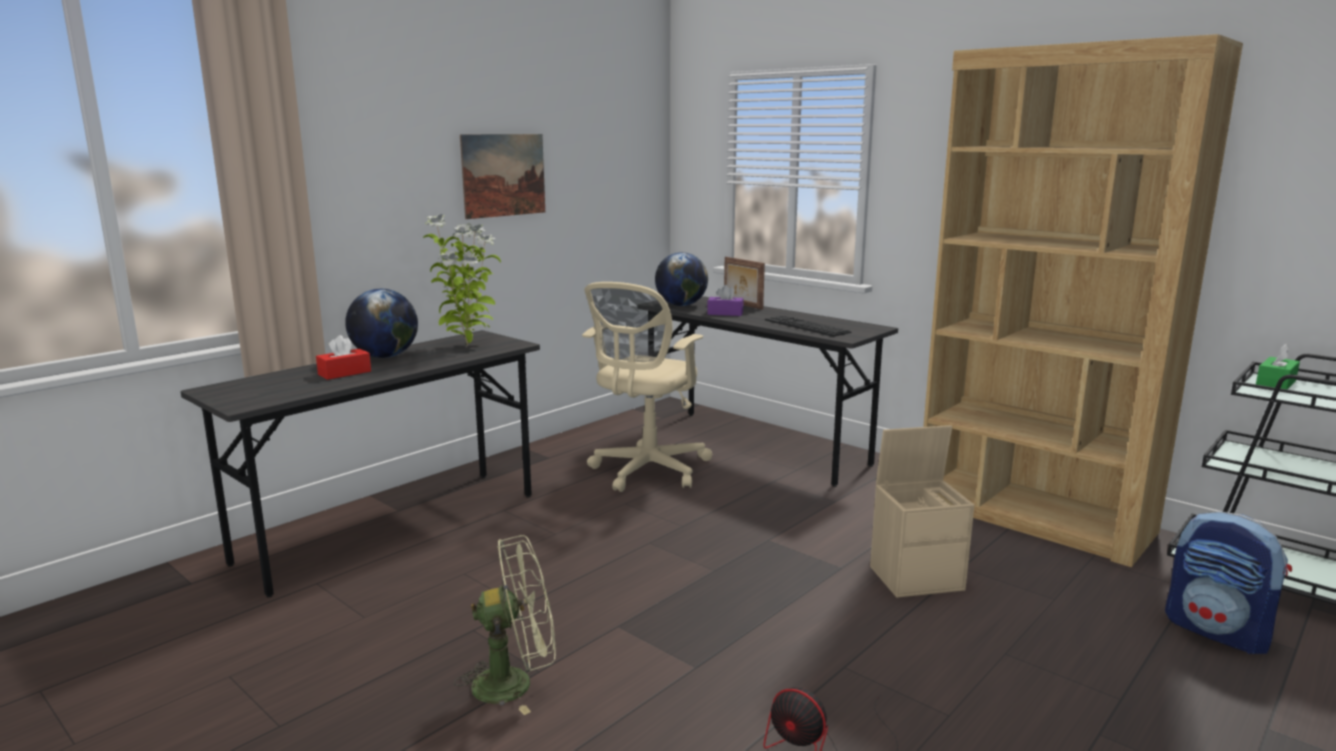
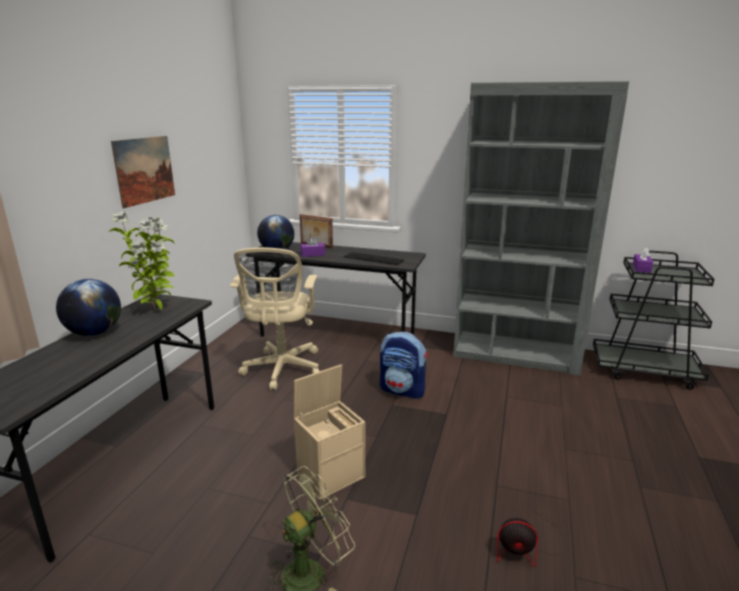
camera: 25 degrees left, 5 degrees up
red tissue box [316,335,371,380] -> none
beige storage box [870,425,974,598] -> beige storage box moved to [294,364,365,499]
brown bookcase [923,34,1243,567] -> grey bookcase [453,81,629,376]
backpack [1165,512,1292,654] -> backpack moved to [380,332,428,399]
green tissue box [1256,344,1300,390] -> purple tissue box [633,248,653,273]

